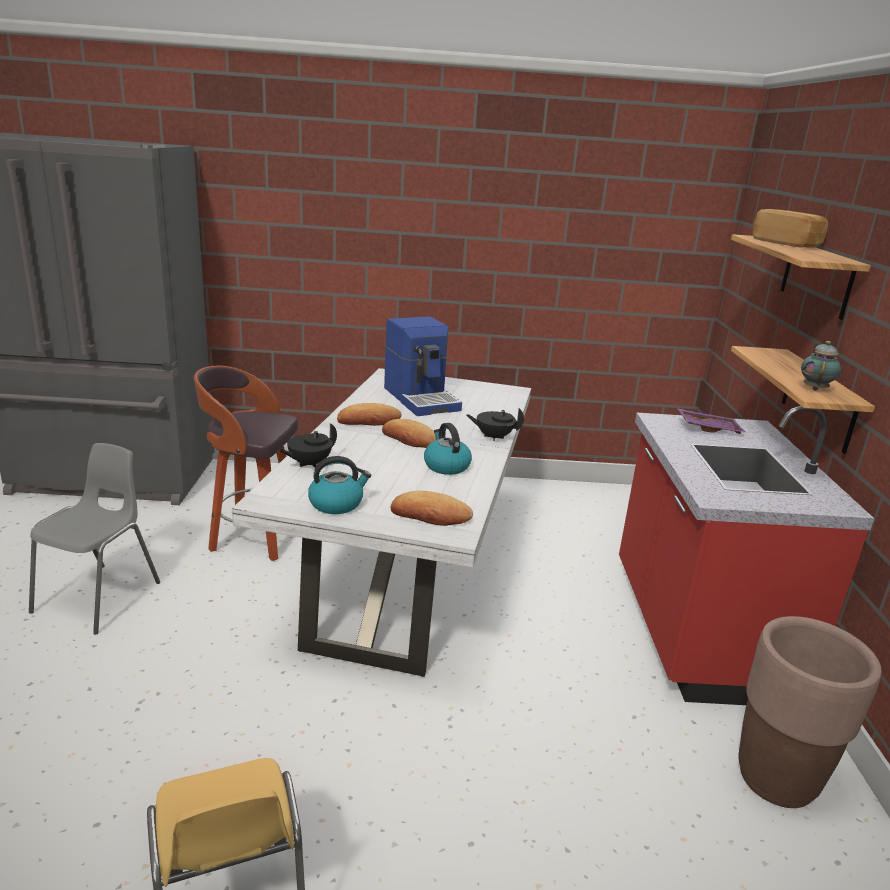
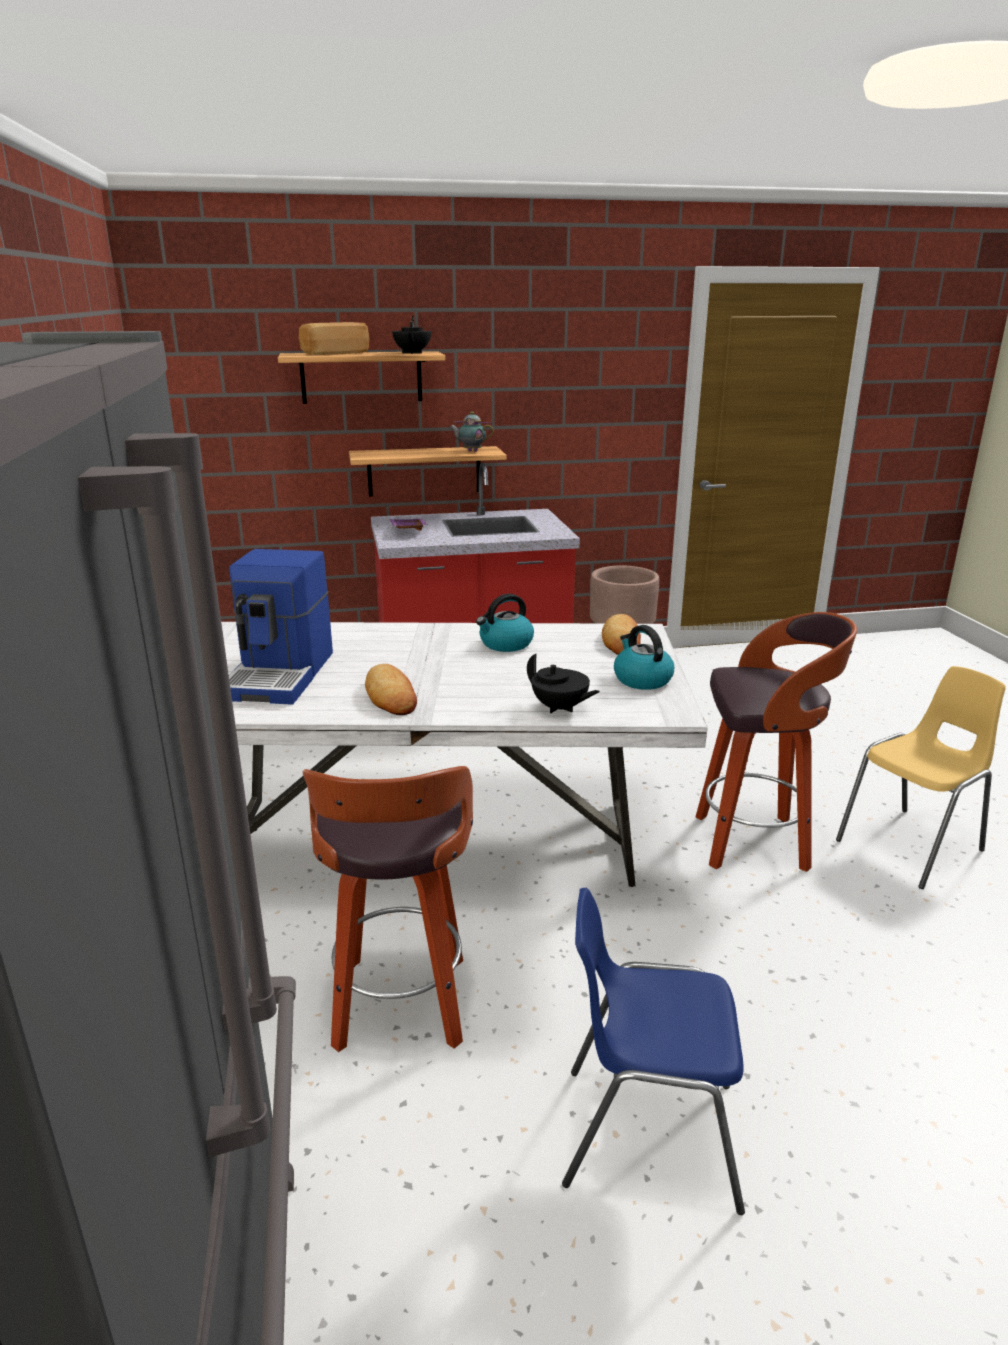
camera: 100 degrees left, 0 degrees up
grey chair [29,443,160,635] -> blue chair [562,888,745,1215]
bread [382,419,436,448] -> none
coffee machine [384,317,462,416] -> coffee machine turned 135 degrees clockwise [229,549,333,705]
black teapot [466,408,524,441] -> black teapot moved to [392,316,431,354]
none -> stool [696,612,857,872]

